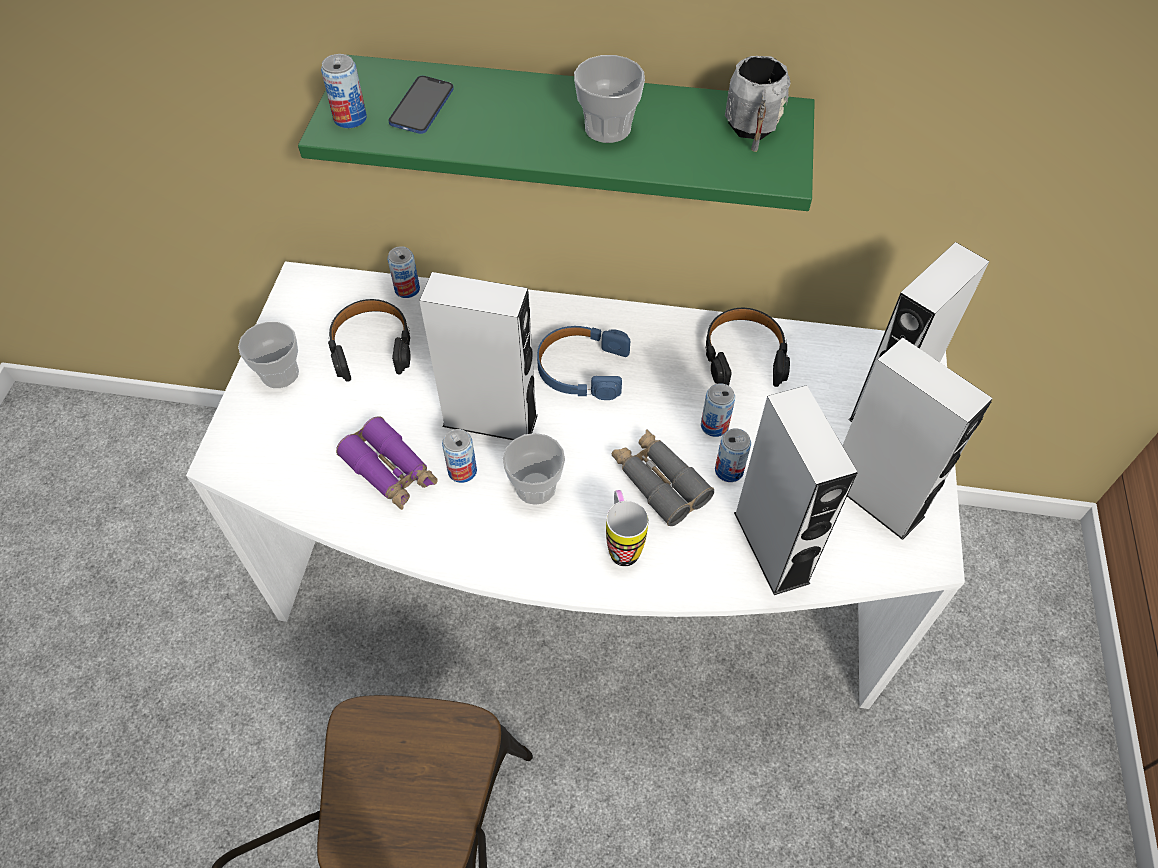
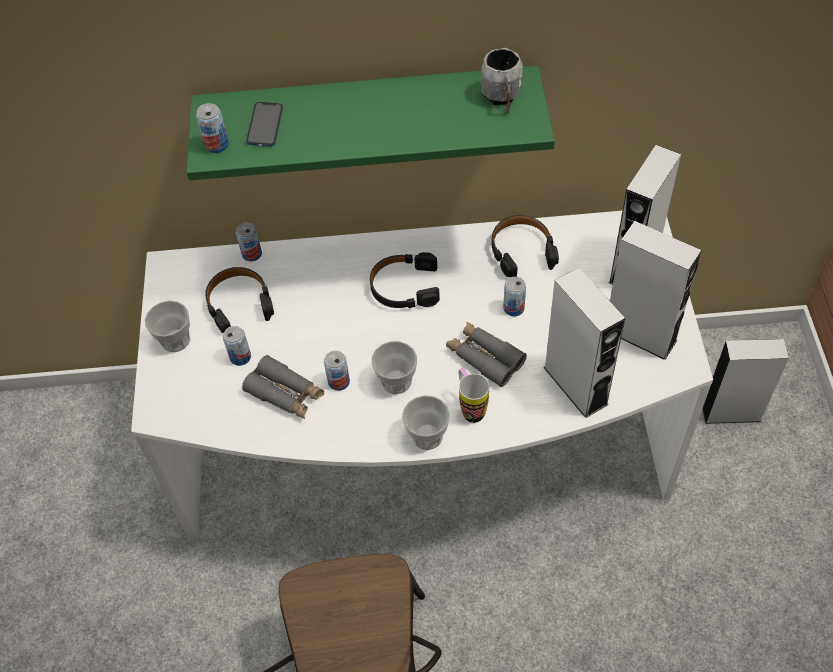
camera: 10 degrees left, 0 degrees up
purple binoculars [336,416,438,510] -> grey binoculars [242,355,324,419]
grey speaker [419,272,538,440] -> grey speaker moved to [703,339,789,424]
blue headphones [537,326,631,400] -> black headphones [370,252,440,308]
cup [574,55,645,143] -> cup moved to [402,395,450,450]
can [715,428,751,482] -> can moved to [223,326,251,366]

